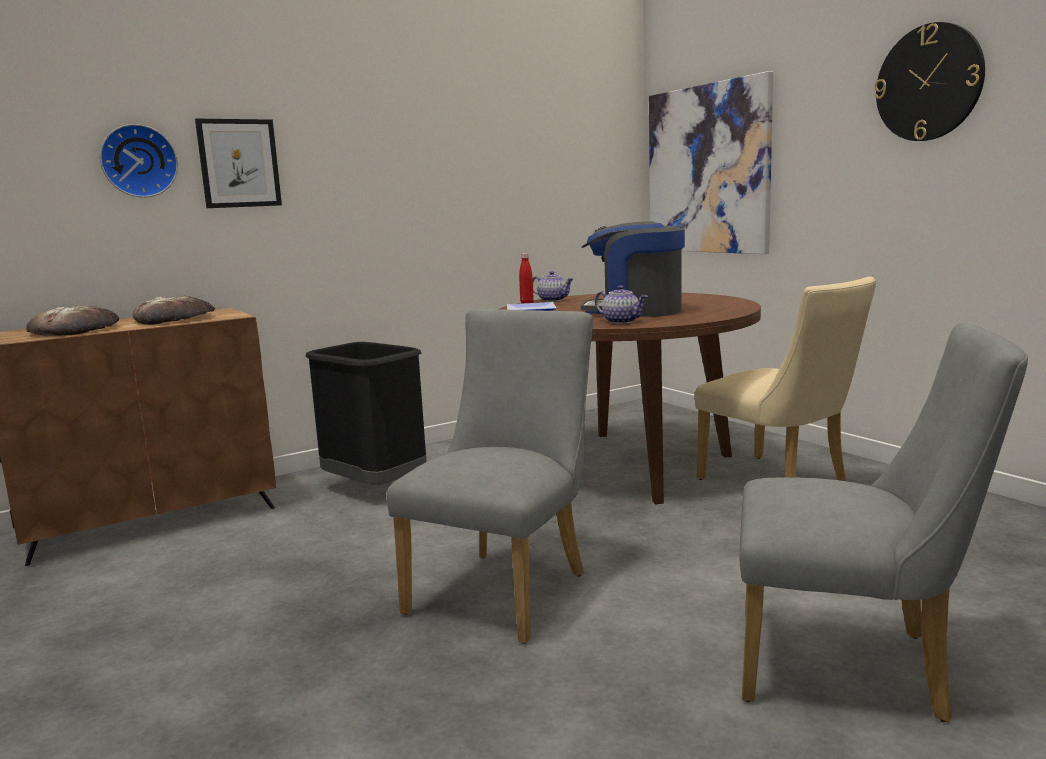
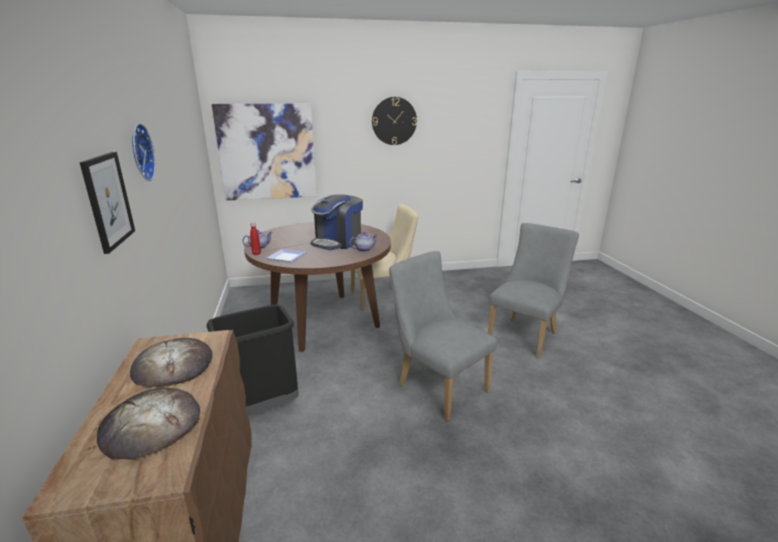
camera: 70 degrees left, 10 degrees up
wall clock [100,124,178,198] -> wall clock moved to [132,123,156,181]

